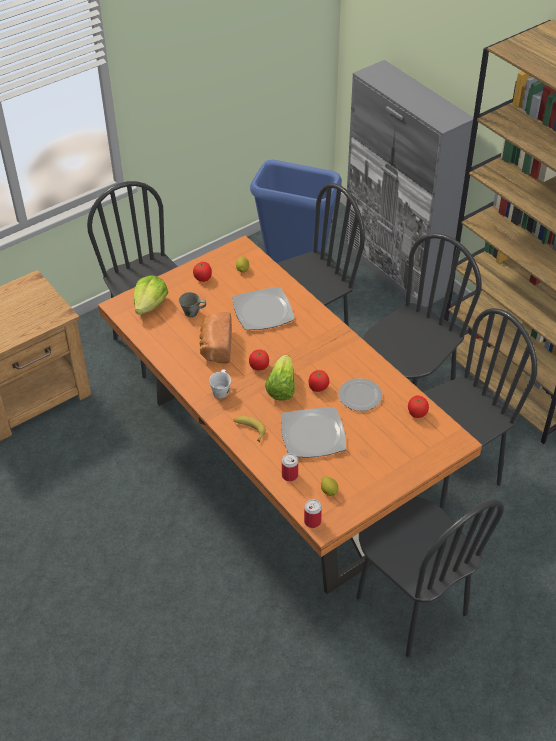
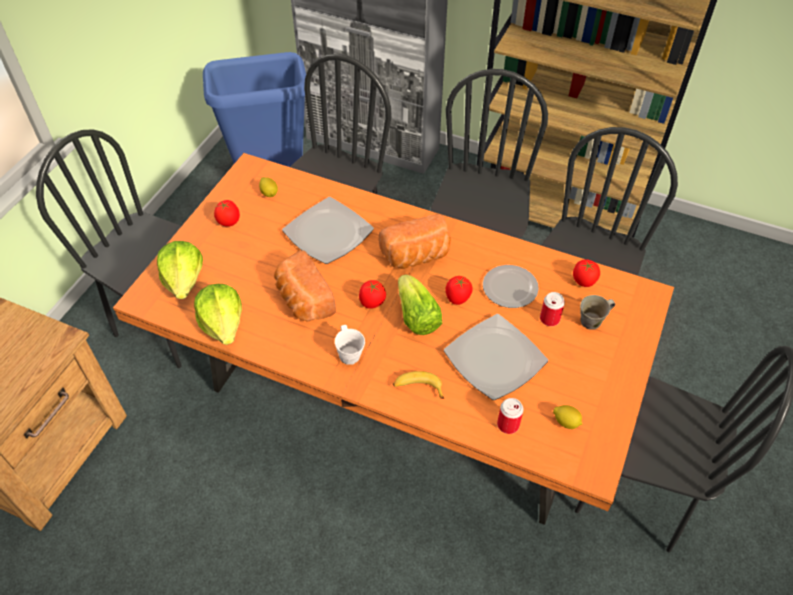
camera: 30 degrees left, 5 degrees up
grey mug [179,292,206,317] -> grey mug moved to [580,295,615,330]
can [304,499,322,528] -> can moved to [540,292,565,326]
none -> lettuce [194,284,242,345]
none -> bread [378,214,451,269]

